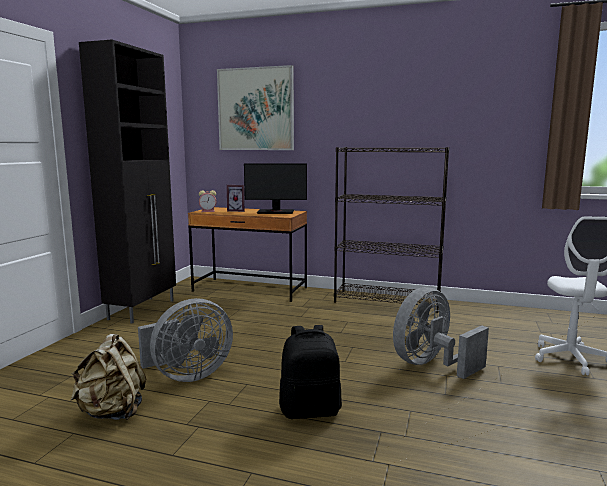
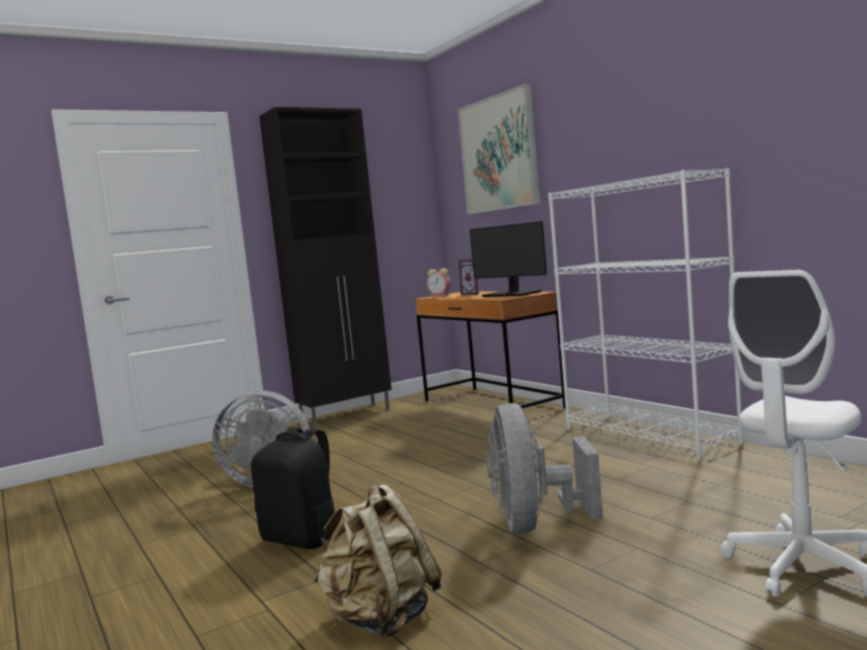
camera: 40 degrees right, 5 degrees down
beige backpack [70,334,146,420] -> beige backpack moved to [314,484,442,639]
black bookcase [334,147,449,313] -> white bookcase [548,168,743,461]
grey fan [393,287,489,379] -> grey fan turned 90 degrees counterclockwise [487,403,603,534]

